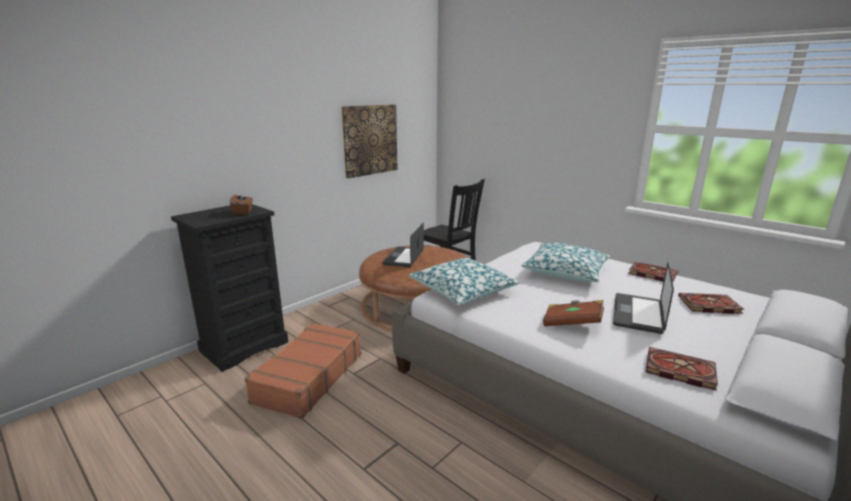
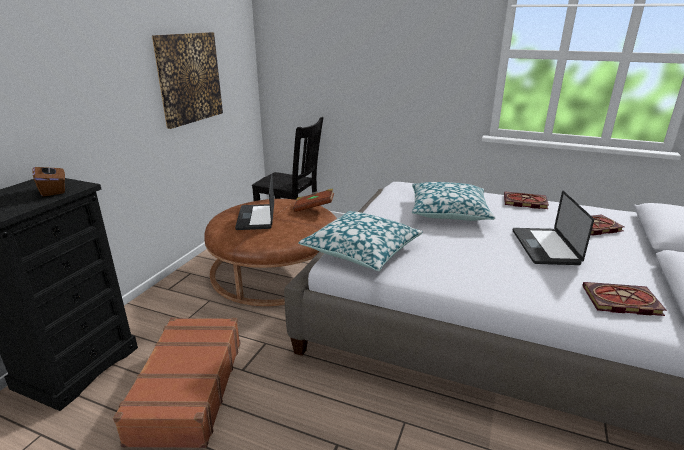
camera: 20 degrees left, 5 degrees up
brown book [543,300,604,326] -> brown book moved to [293,188,334,212]

